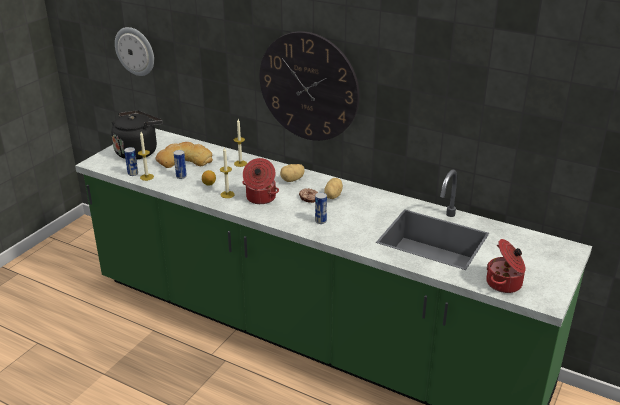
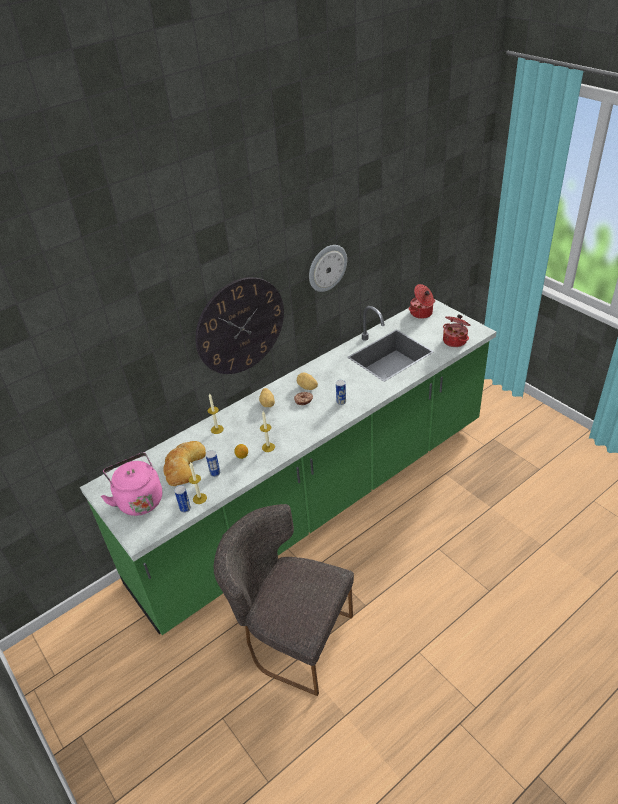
camera: 65 degrees left, 10 degrees up
black kettle [111,110,163,160] -> pink kettle [101,452,162,516]
wall clock [115,27,154,76] -> wall clock moved to [309,245,347,292]
cooking pot [242,158,279,204] -> cooking pot moved to [409,284,435,319]
none -> grey chair [214,504,354,696]

